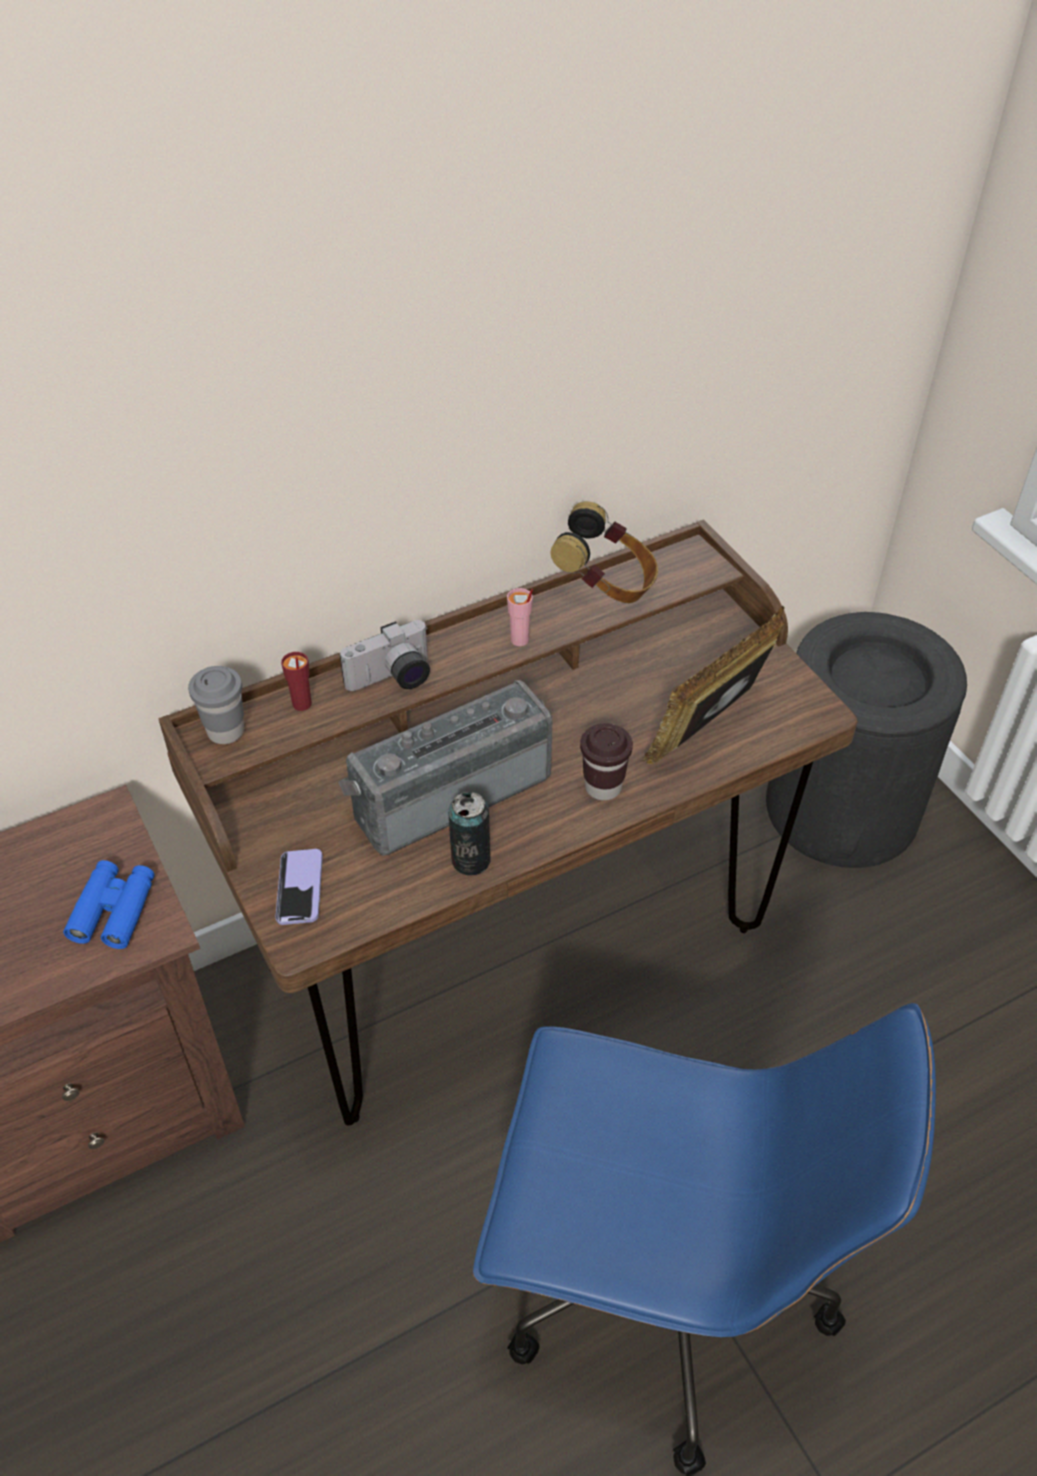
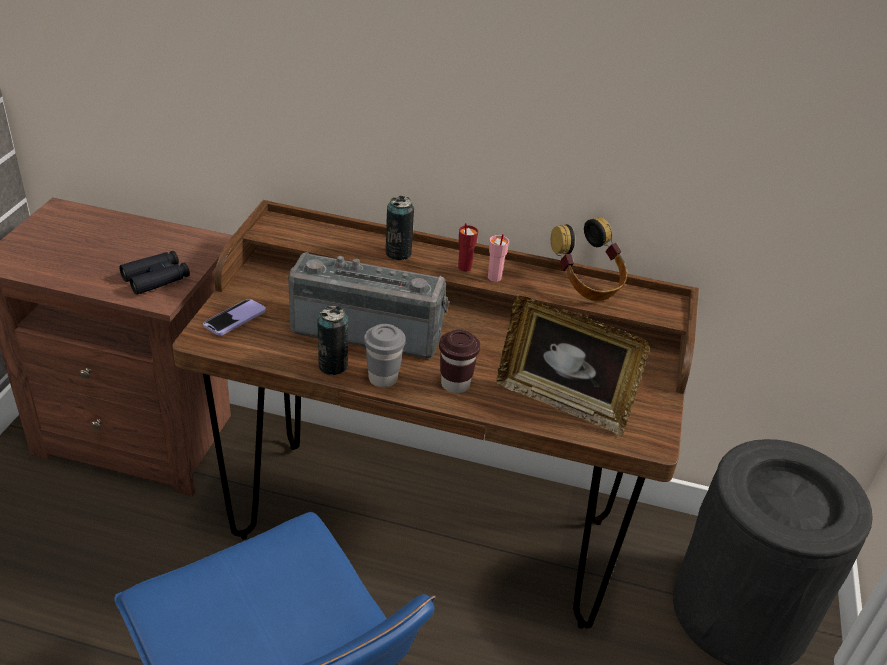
camera: 40 degrees right, 10 degrees down
blue binoculars [63,860,155,949] -> black binoculars [119,251,190,295]
grey cup [188,666,244,744] -> grey cup moved to [364,324,406,388]
red cup [281,652,312,711] -> red cup moved to [458,223,478,271]
camera [340,620,430,691] -> can [386,196,414,260]
picture frame [641,606,785,764] -> picture frame turned 150 degrees counterclockwise [496,296,649,436]

